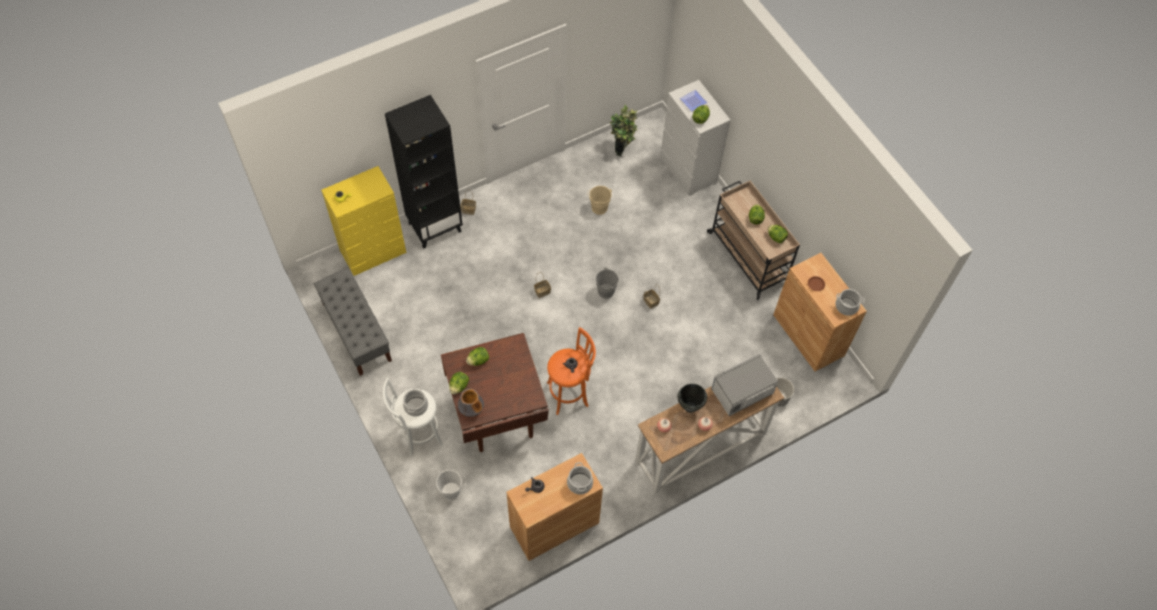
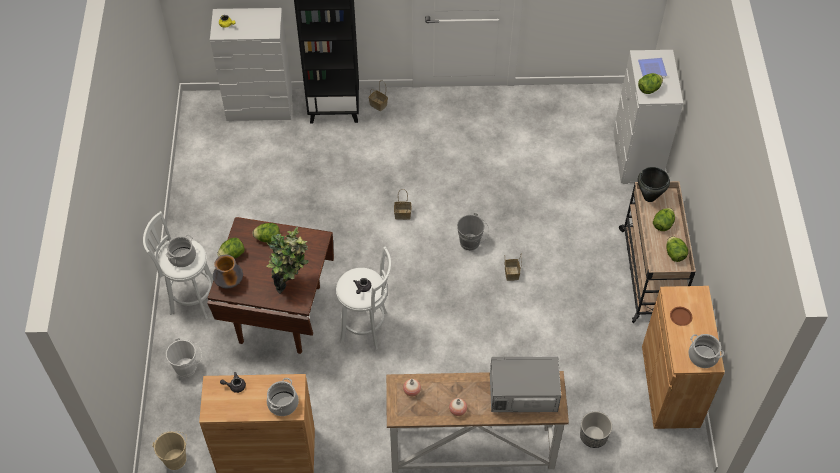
camera: 30 degrees right, 5 degrees down
grey bench [314,268,392,376] -> none
yellow dresser [321,166,406,276] -> white dresser [210,8,292,121]
orange stool [547,327,596,415] -> white stool [336,246,391,350]
beige bucket [587,186,612,215] -> beige bucket moved to [152,431,187,470]
potted plant [610,104,638,157] -> potted plant moved to [267,227,309,294]
black cooking pot [677,384,707,413] -> black cooking pot moved to [638,167,670,202]

